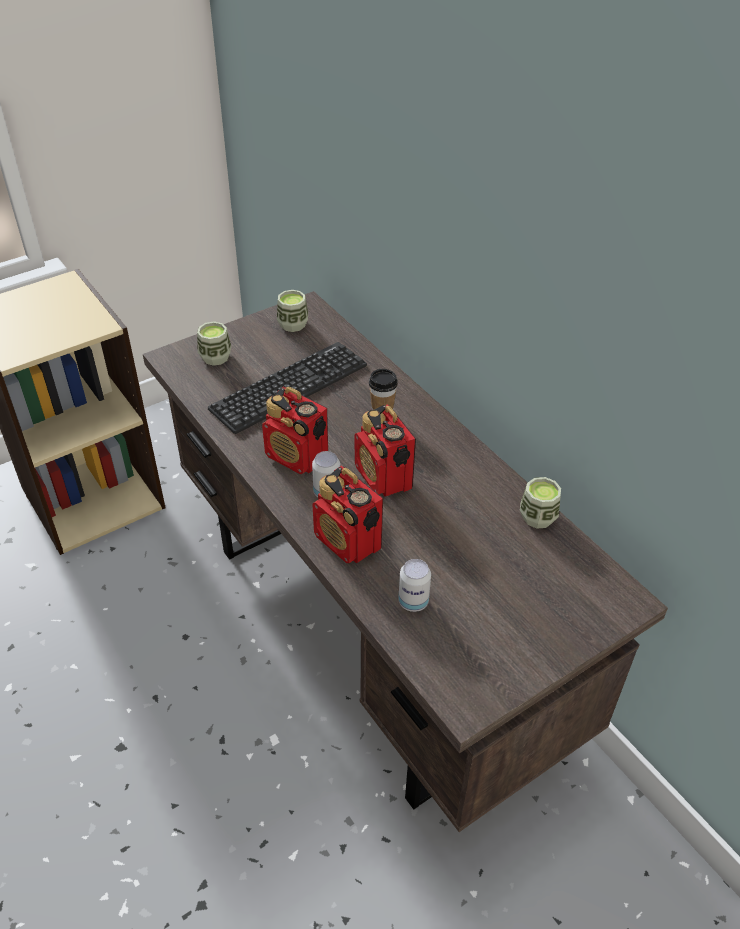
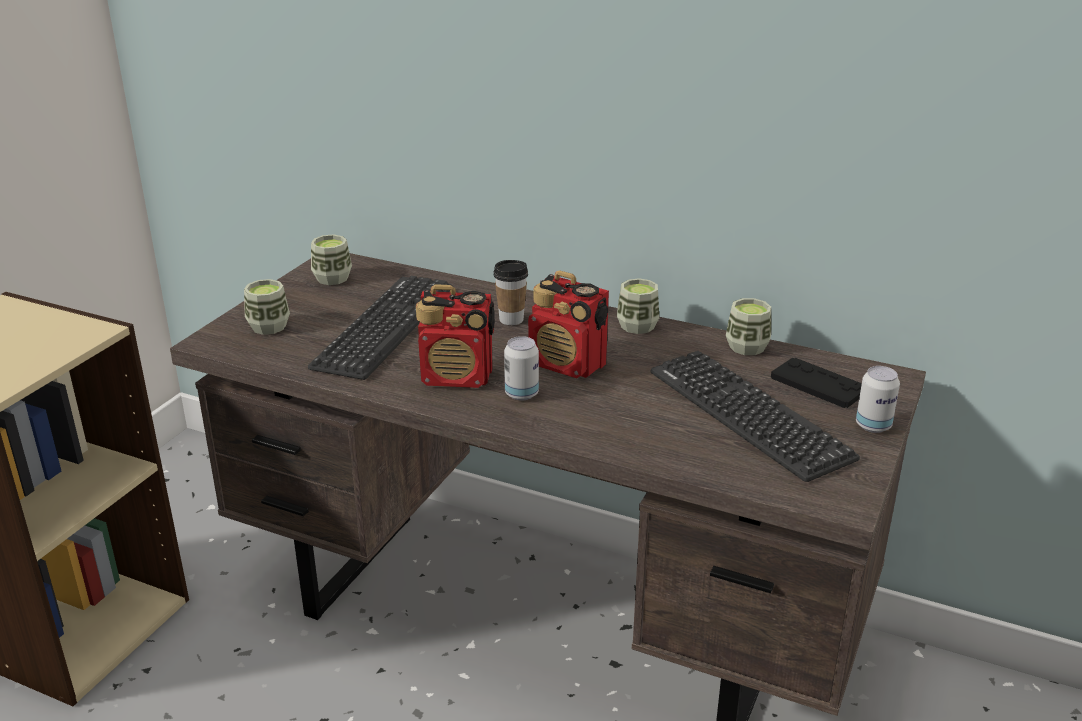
camera: 30 degrees left, 15 degrees down
radio [312,466,383,563] -> none
can [398,559,431,612] -> can moved to [856,366,900,433]
none -> cup [617,278,659,334]
none -> keyboard [650,351,860,482]
none -> black game controller [771,358,862,408]

